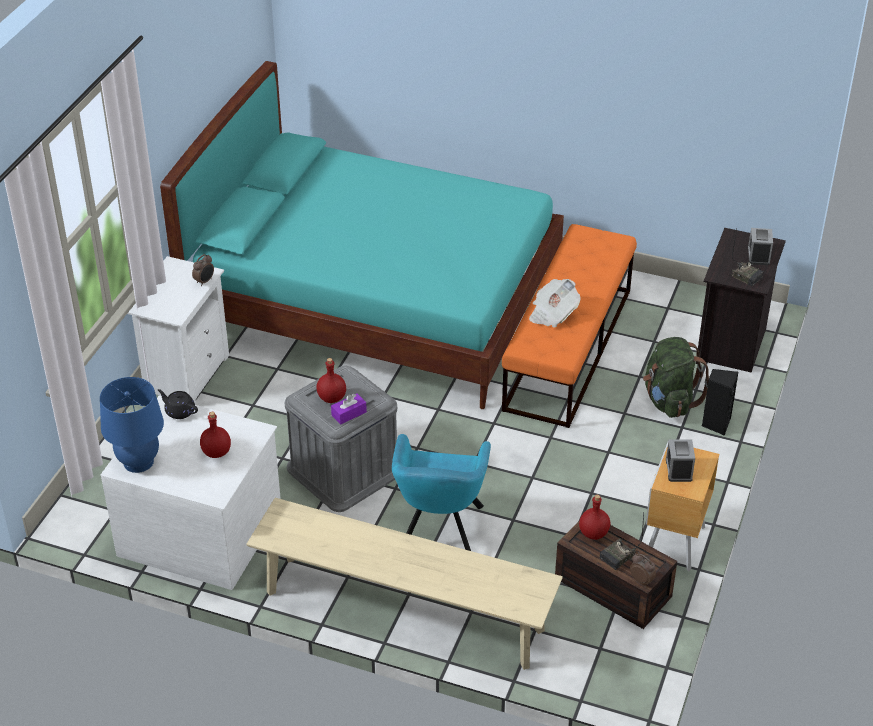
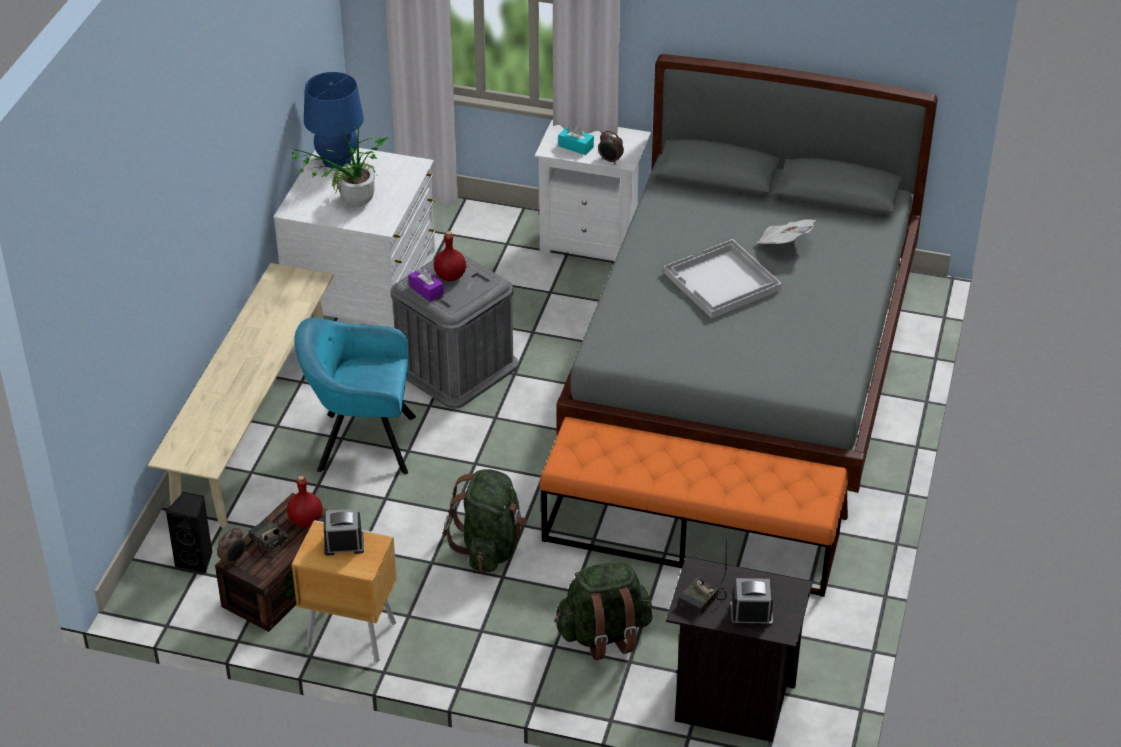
camera: 85 degrees right, 0 degrees up
black teapot [158,389,198,419] -> none
turquoise bed [160,61,564,409] -> grey bed [556,54,938,520]
red bottle [200,412,231,458] -> potted plant [288,120,388,206]
newspaper [529,279,581,328] -> newspaper moved to [757,219,816,244]
black speaker [702,369,738,436] -> black speaker moved to [166,492,213,573]
none -> green backpack [443,469,527,572]
none -> turquoise tissue box [558,125,594,155]
none -> white tray [663,239,782,318]

